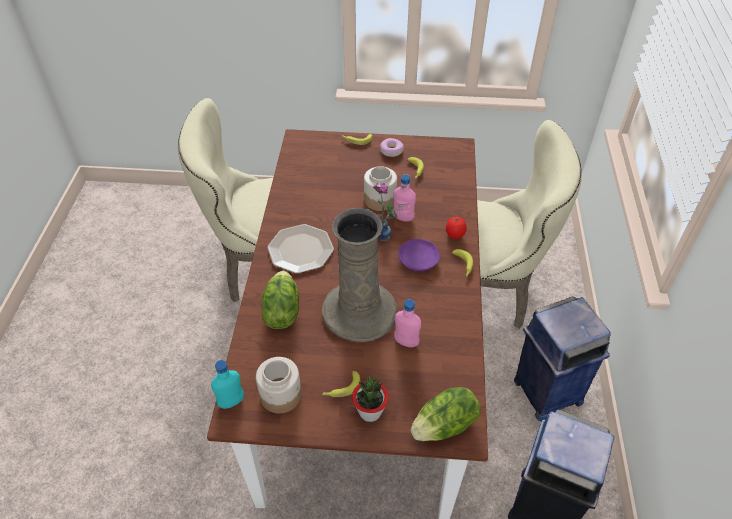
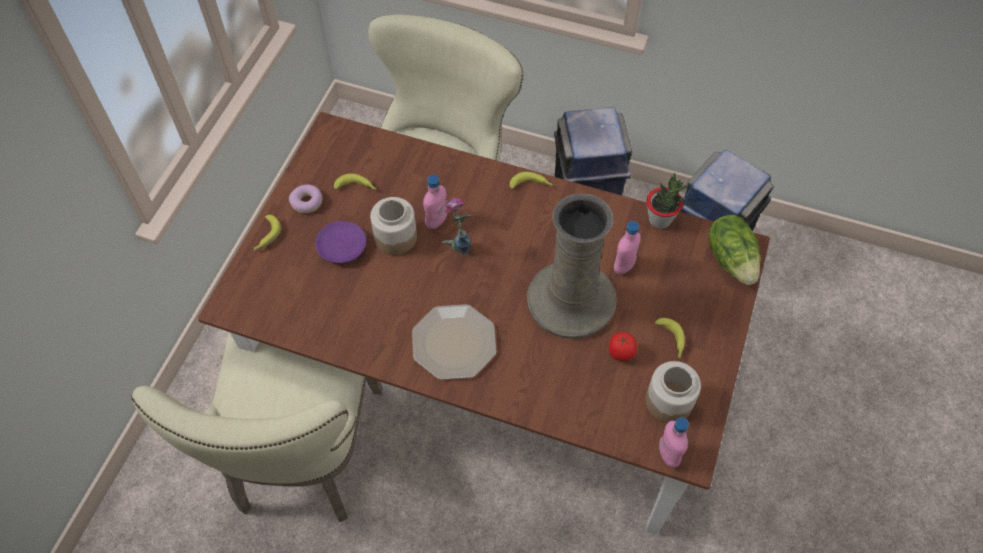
camera: 75 degrees left, 10 degrees up
turquoise bottle [211,360,244,409] -> pink bottle [659,417,689,468]
lettuce [261,271,299,329] -> none
potted plant [352,376,389,422] -> potted plant moved to [646,173,687,229]
purple plate [398,239,440,271] -> purple plate moved to [315,221,366,263]
tomato [446,216,467,239] -> tomato moved to [609,332,637,361]

